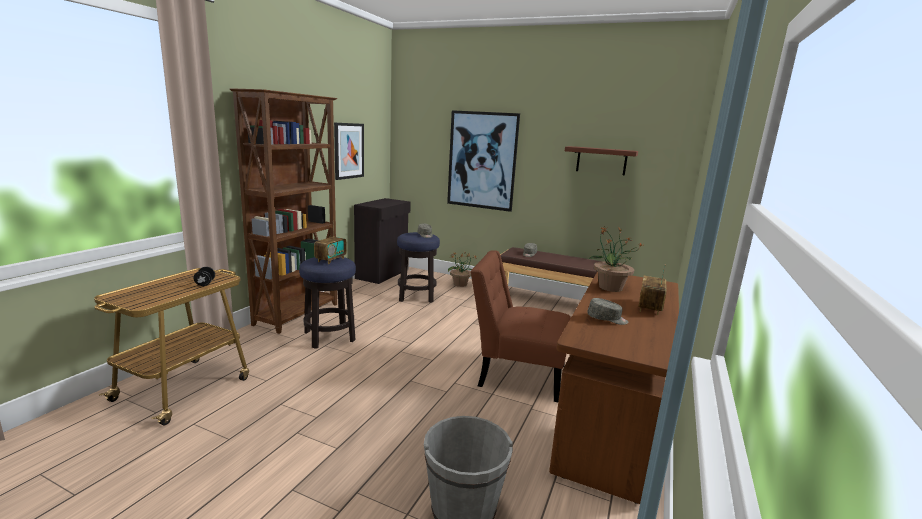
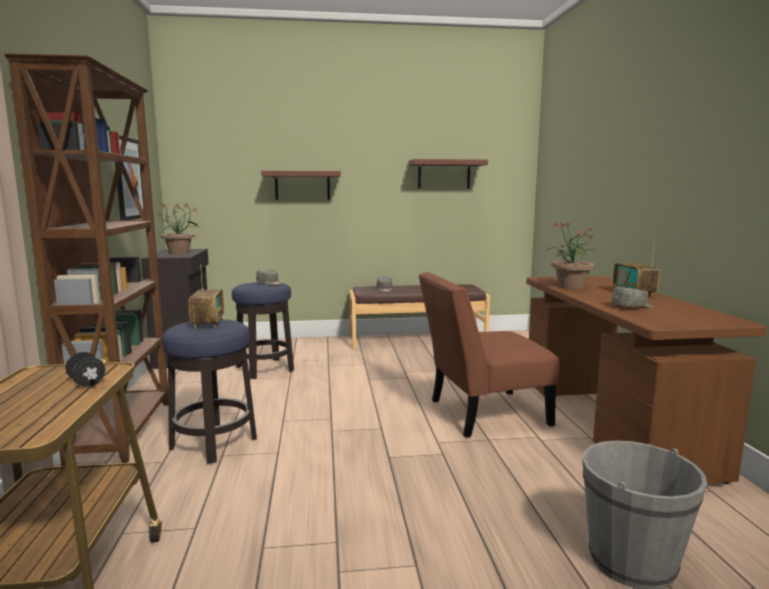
camera: 30 degrees left, 5 degrees down
picture [447,110,520,212] -> shelf [261,171,341,200]
potted plant [448,252,477,287] -> potted plant moved to [156,202,201,254]

